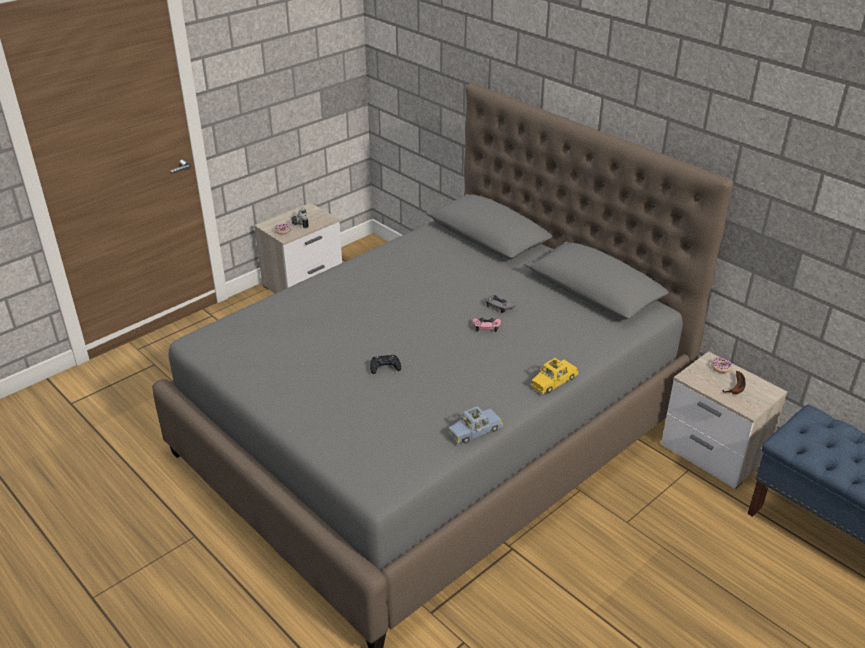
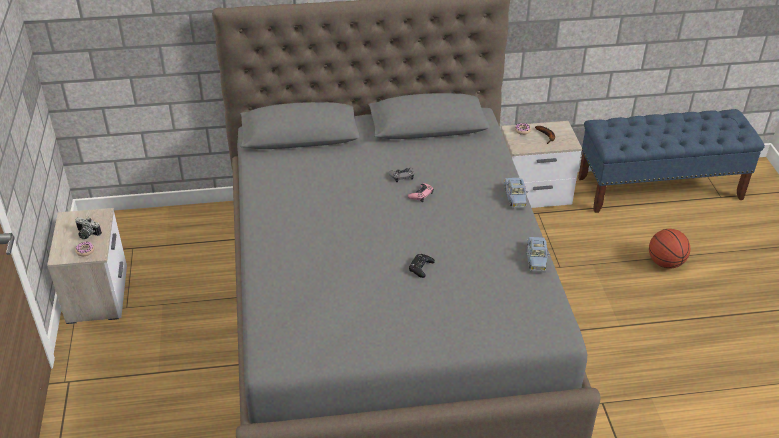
camera: 55 degrees left, 5 degrees up
yellow toy car [531,358,578,394] -> blue toy car [504,178,528,209]
none -> basketball [649,229,690,269]

